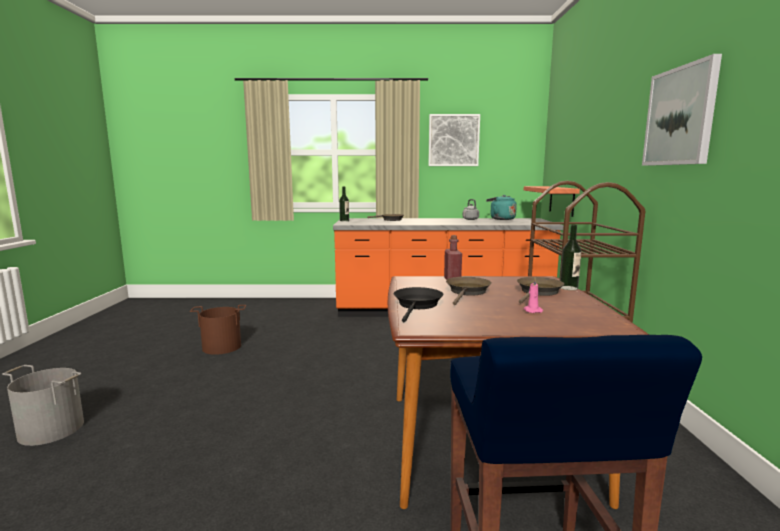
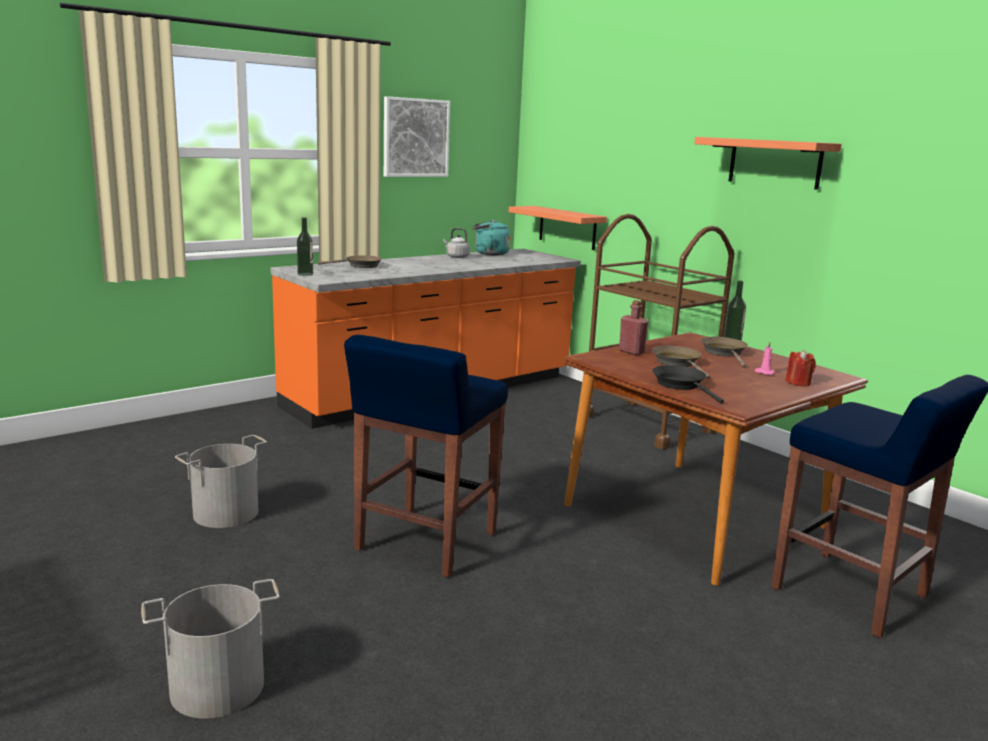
camera: 40 degrees left, 5 degrees up
brown bucket [190,305,246,355] -> grey bucket [175,435,267,528]
picture [642,54,722,166] -> shelf [694,137,842,190]
none -> blue stool [344,335,508,578]
none -> red candle [785,350,816,386]

